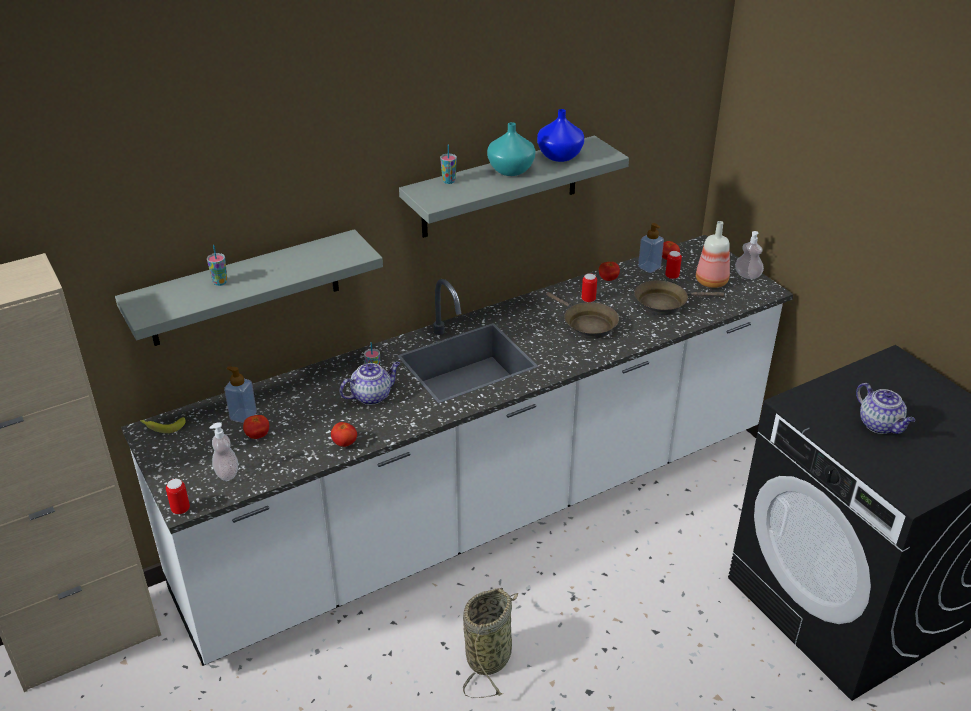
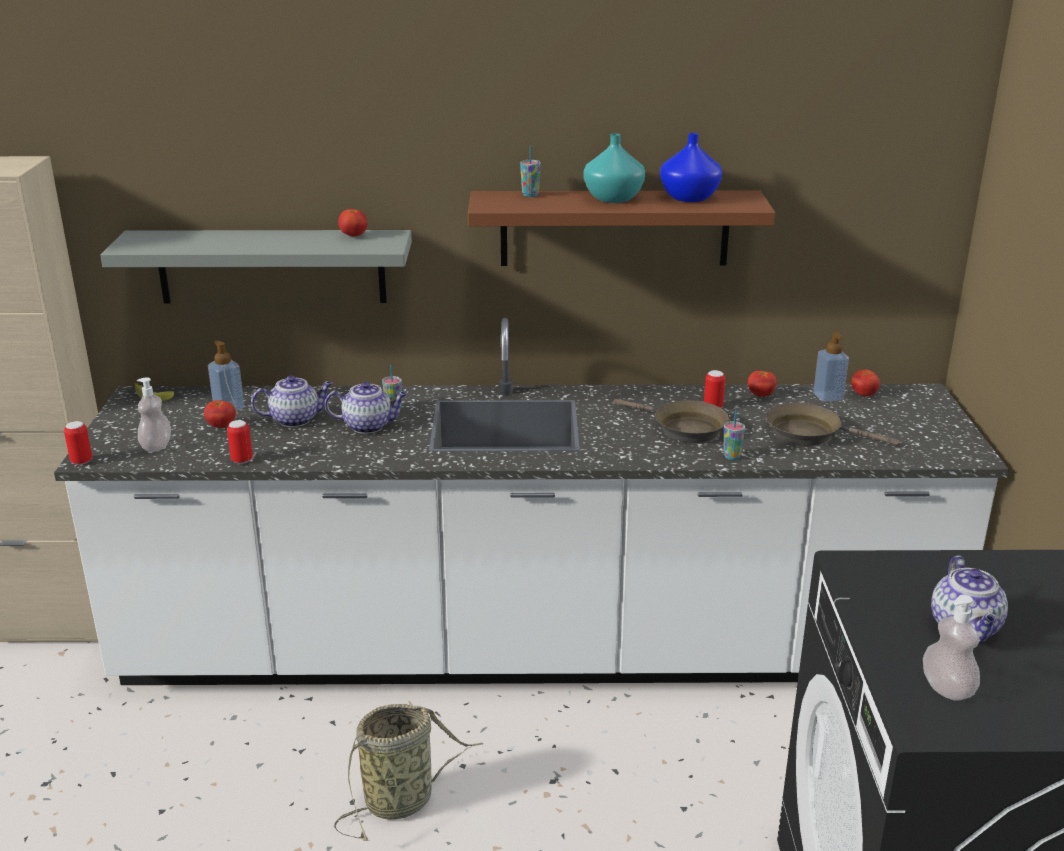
camera: 30 degrees right, 10 degrees down
cup [207,245,227,286] -> cup moved to [723,410,745,460]
tomato [331,422,357,447] -> tomato moved to [338,209,367,236]
grey shelf [399,136,629,238] -> brown shelf [468,191,775,266]
brown frying pan [546,292,619,339] -> brown frying pan turned 45 degrees counterclockwise [614,399,729,443]
can [665,251,682,279] -> can moved to [227,420,253,464]
bottle [696,221,730,288] -> none
soap dispenser [735,231,764,279] -> soap dispenser moved to [923,595,980,701]
none -> teapot [251,375,333,427]

